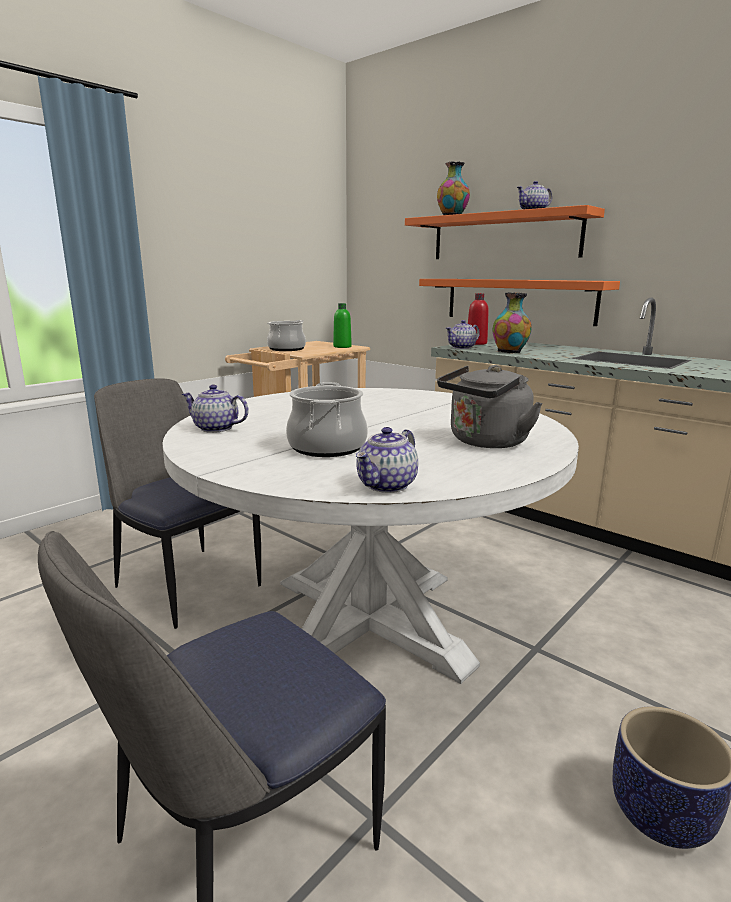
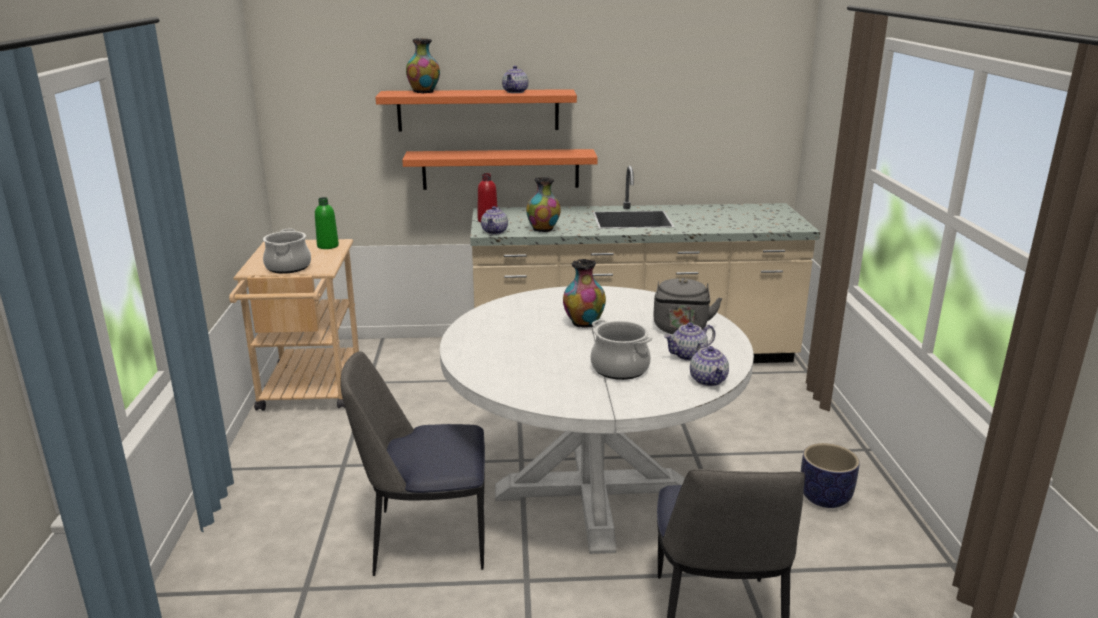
camera: 45 degrees left, 5 degrees up
teapot [182,384,249,433] -> teapot moved to [664,322,715,361]
none -> vase [563,259,606,328]

